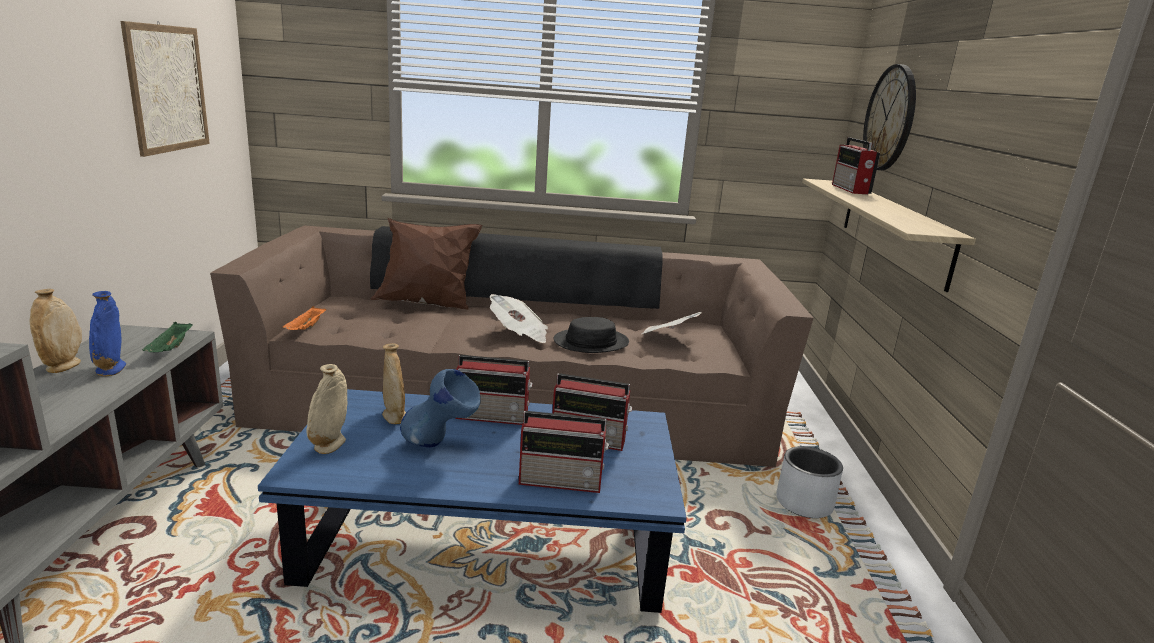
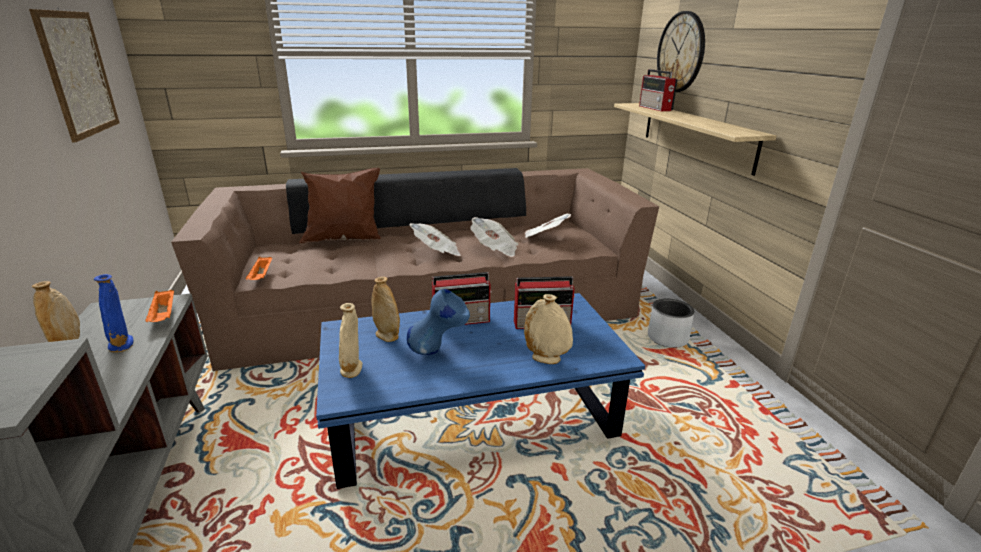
camera: 15 degrees left, 5 degrees up
green tray [142,322,193,352] -> orange tray [145,290,174,322]
radio [519,411,609,493] -> beige vase [524,294,573,364]
black hat [554,317,629,353] -> newspaper [470,217,518,257]

